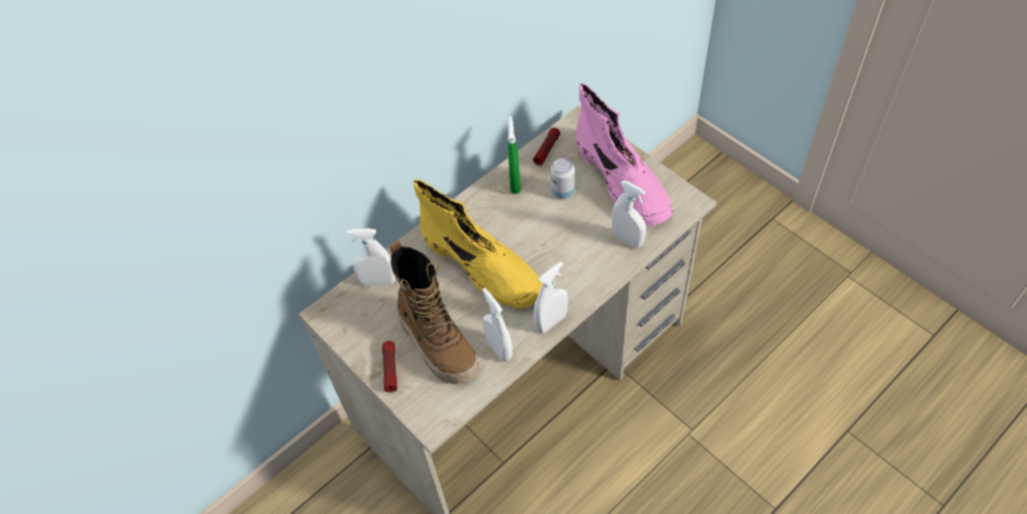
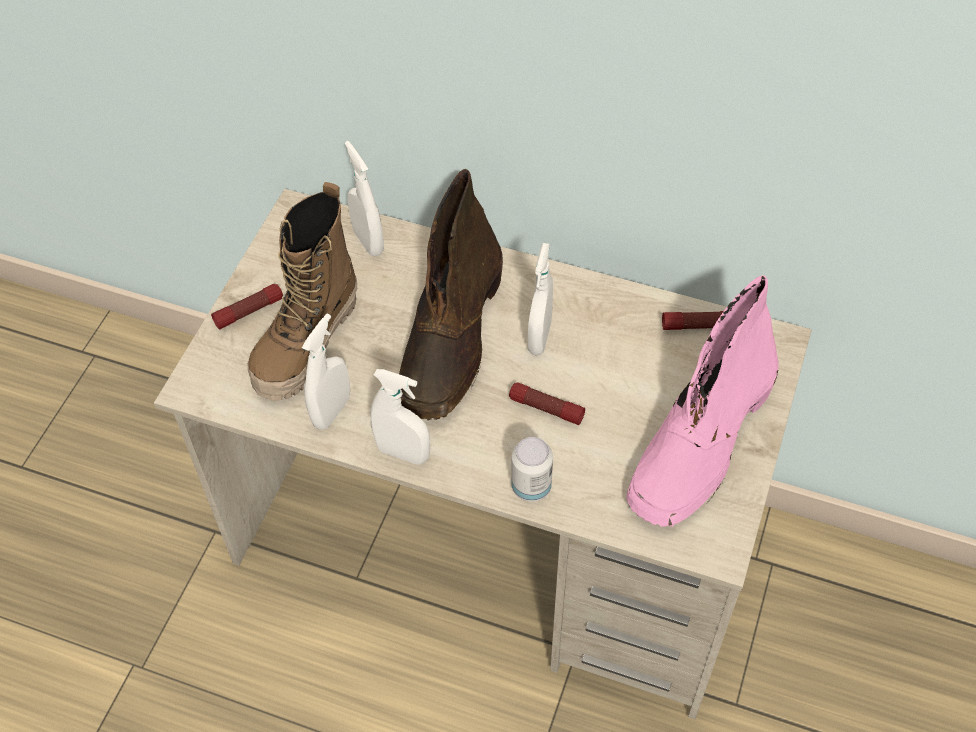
camera: 60 degrees right, 0 degrees up
yellow boot [413,180,543,309] -> brown boot [399,169,503,420]
green spray bottle [508,116,521,194] -> none
can [551,158,575,199] -> can moved to [511,437,553,502]
white spray bottle [612,180,646,249] -> white spray bottle moved to [528,243,553,355]
none -> flashlight [509,382,585,425]

